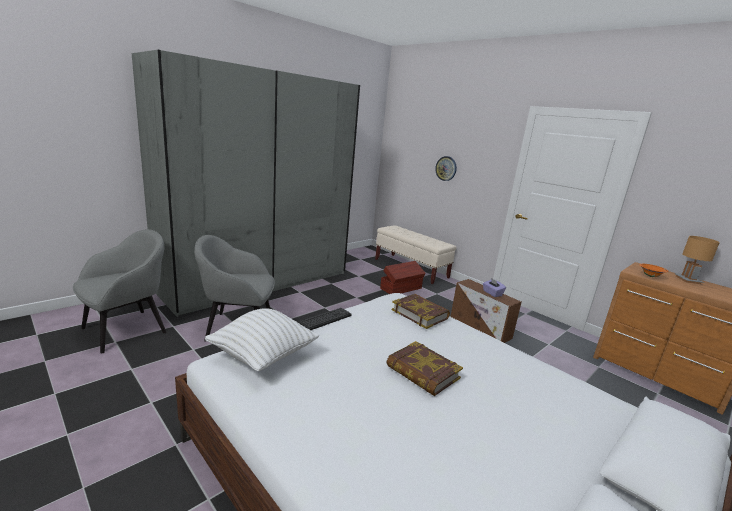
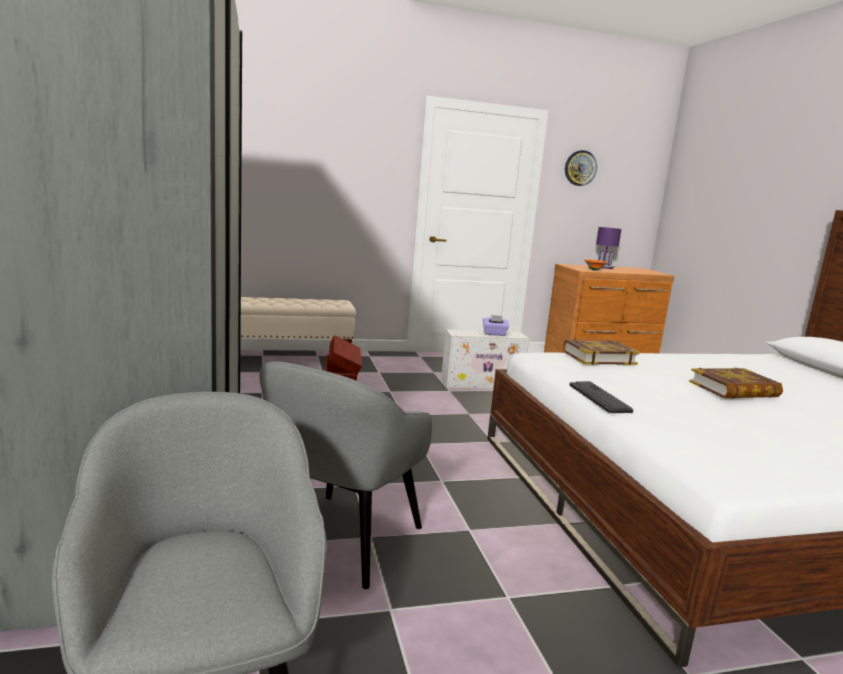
camera: 60 degrees left, 5 degrees down
white pillow [205,308,319,371] -> none
wall clock [435,156,457,181] -> wall clock moved to [565,150,597,186]
brown storage box [450,279,521,343] -> white storage box [441,330,530,388]
brown table lamp [674,236,720,284] -> purple table lamp [596,227,621,269]

